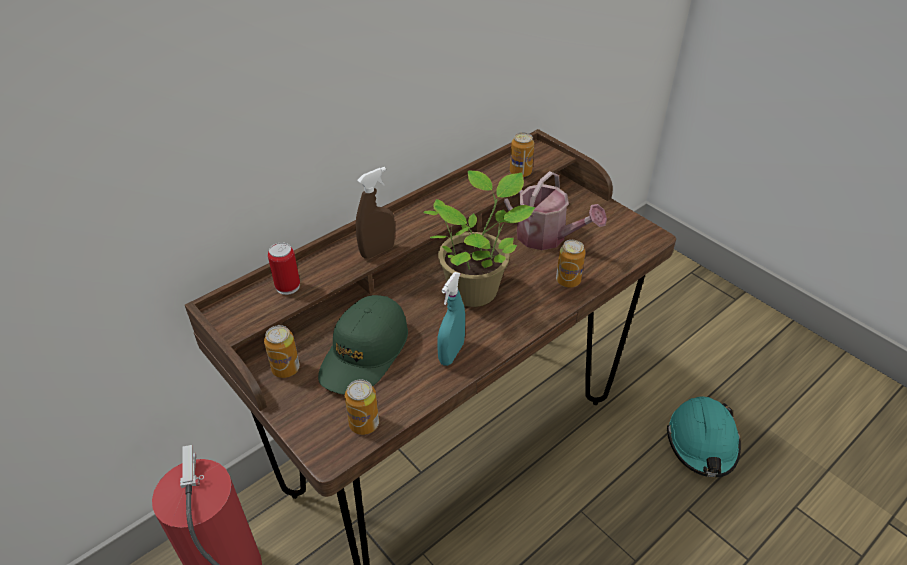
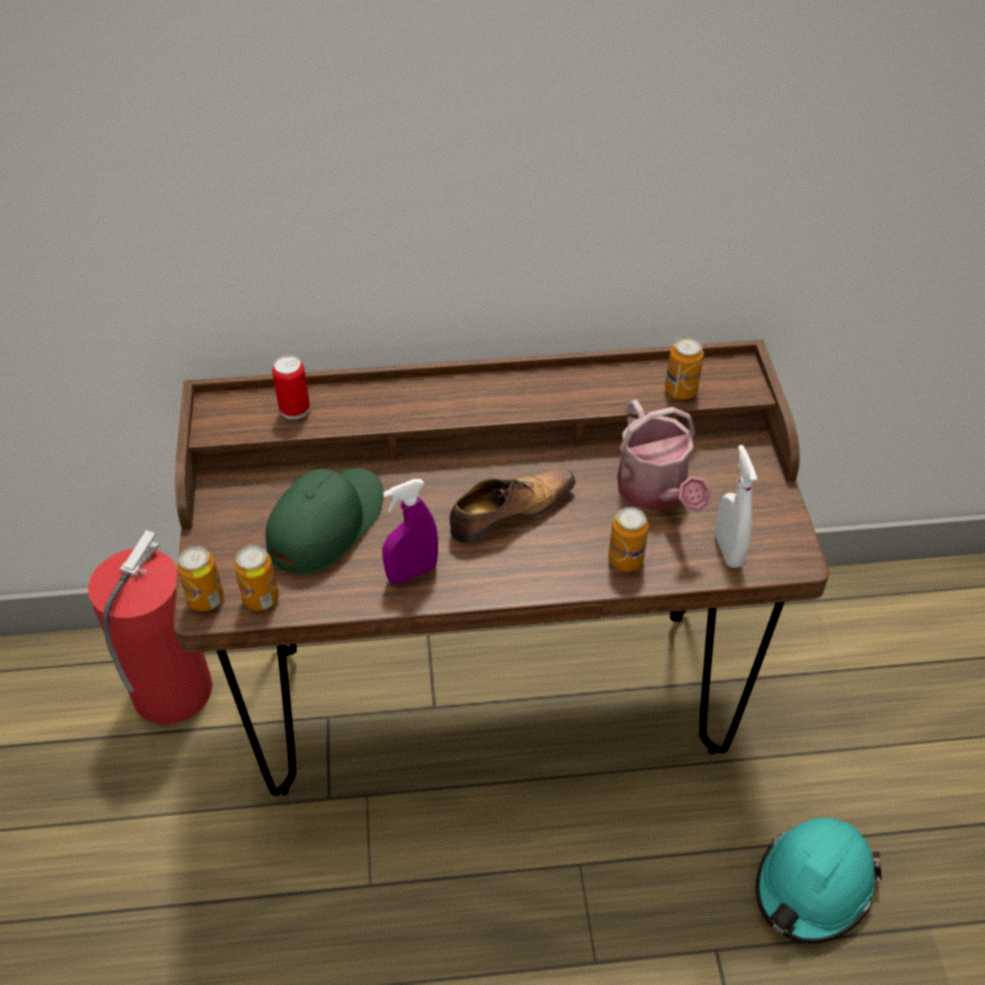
camera: 35 degrees right, 5 degrees up
can [264,325,300,378] -> can moved to [177,546,224,611]
green cap [318,295,408,395] -> green cap turned 150 degrees clockwise [265,468,383,575]
brown spray bottle [355,167,395,259] -> none
potted plant [423,171,535,307] -> shoe [450,469,576,543]
turquoise spray bottle [437,272,465,366] -> purple spray bottle [382,479,438,584]
none -> white spray bottle [715,445,757,568]

